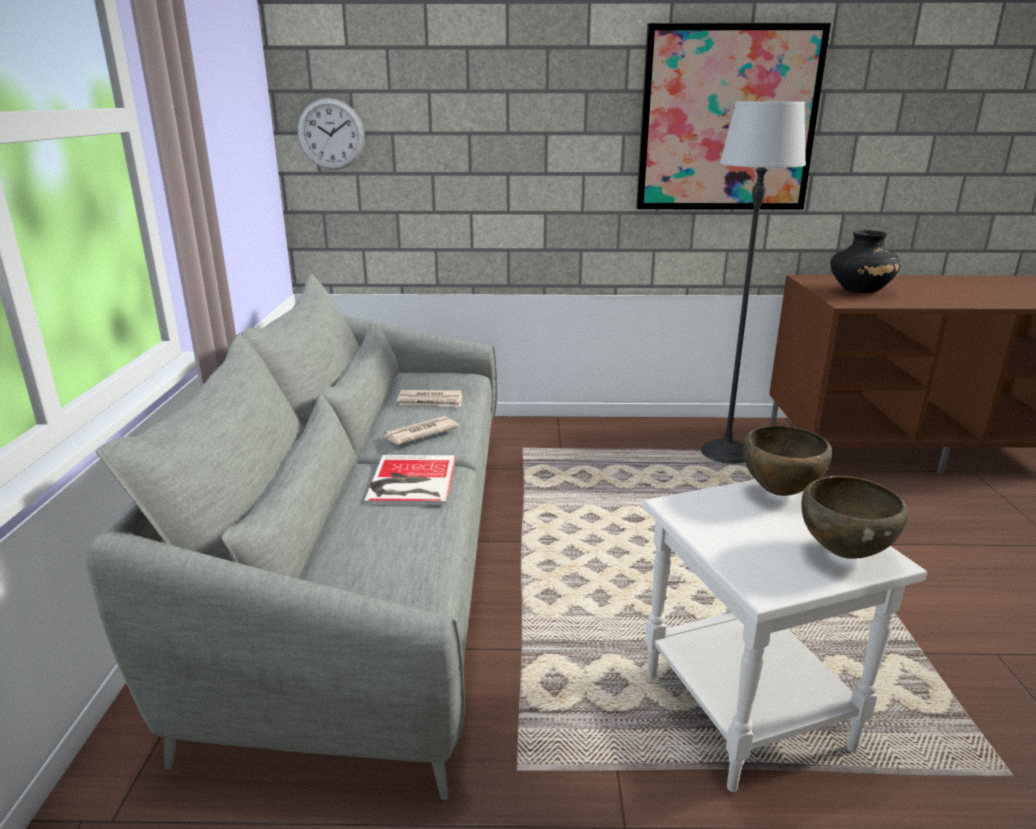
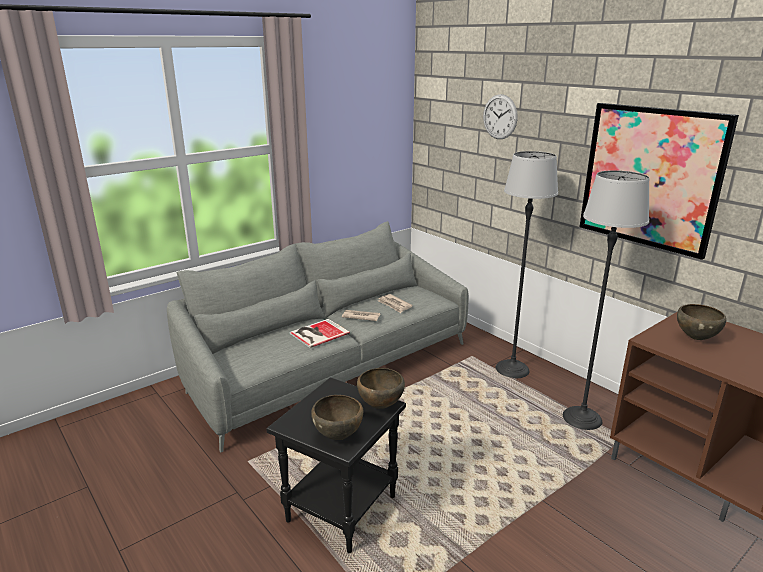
camera: 50 degrees right, 0 degrees up
wall clock [297,98,365,170] -> wall clock moved to [483,94,518,139]
white side table [643,480,927,792] -> black side table [266,377,406,553]
black vase [830,230,901,293] -> brown bowl [677,304,727,340]
none -> floor lamp [495,151,558,378]

